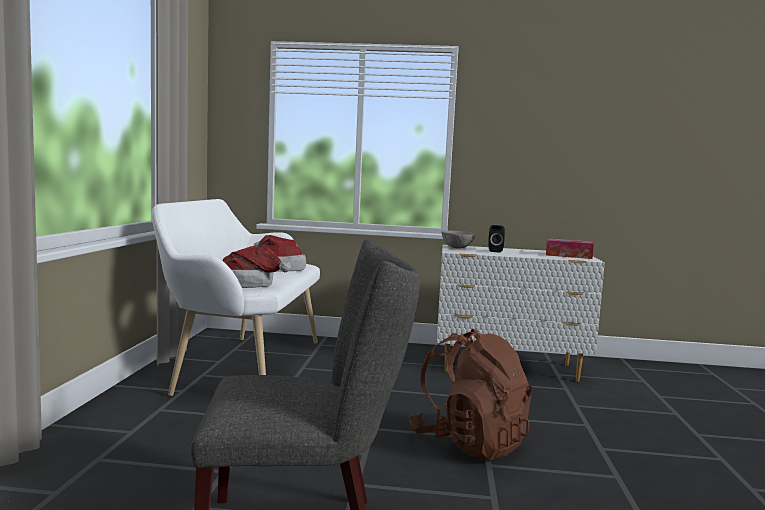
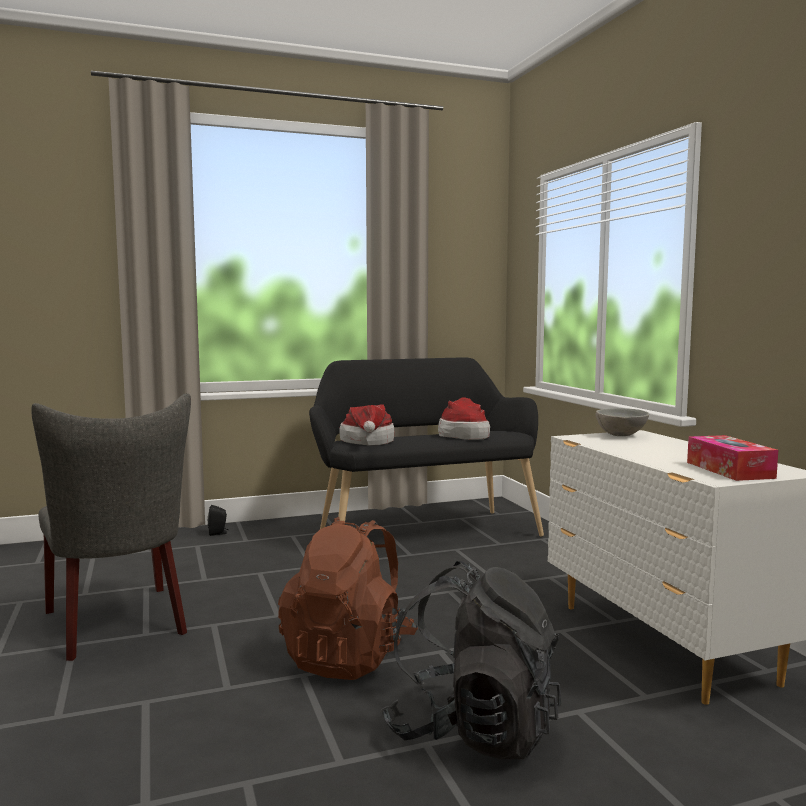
camera: 65 degrees right, 0 degrees up
white bench [152,199,320,396] -> black bench [309,357,544,537]
black speaker [488,225,505,252] -> black speaker moved to [208,505,229,536]
none -> black backpack [381,561,561,759]

